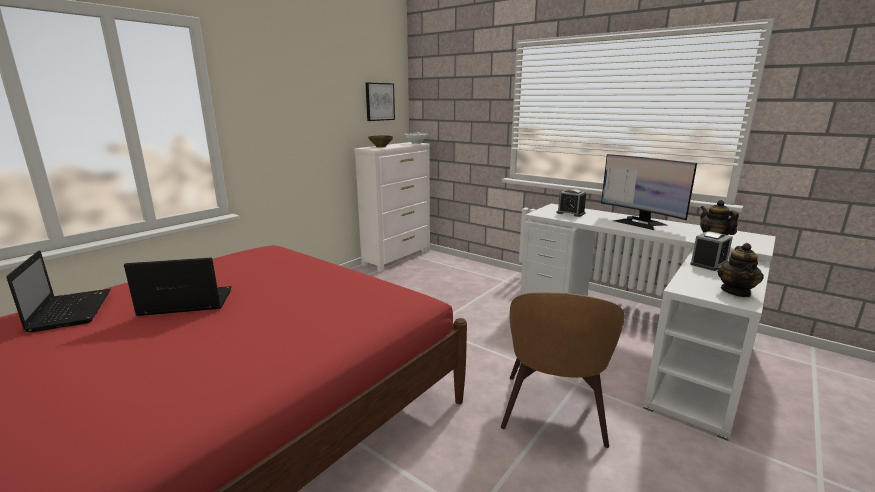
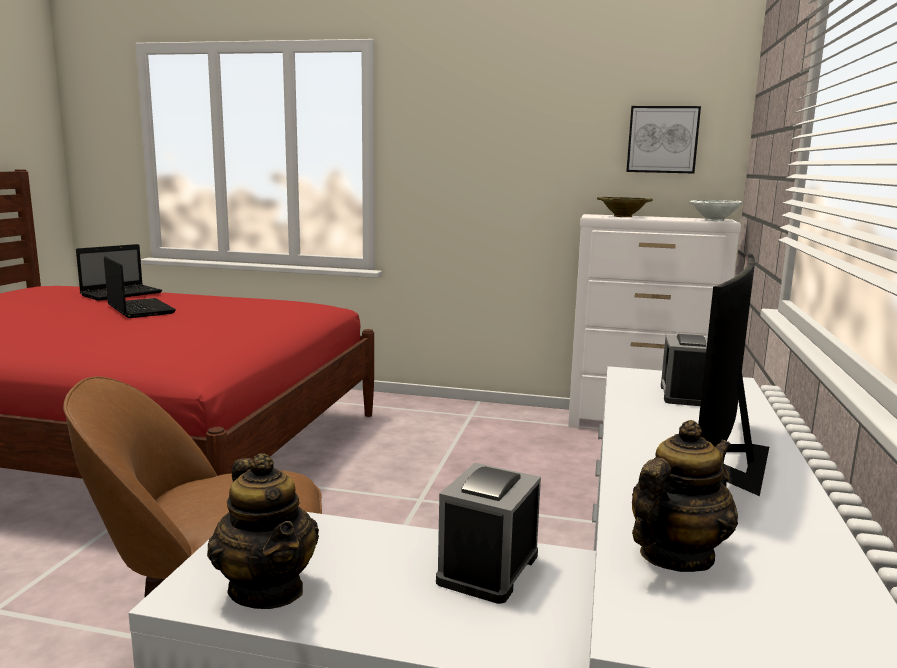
camera: 65 degrees right, 5 degrees down
alarm clock [690,231,733,271] -> alarm clock turned 90 degrees clockwise [436,463,541,604]
teapot [717,243,764,297] -> teapot turned 120 degrees counterclockwise [207,453,319,609]

